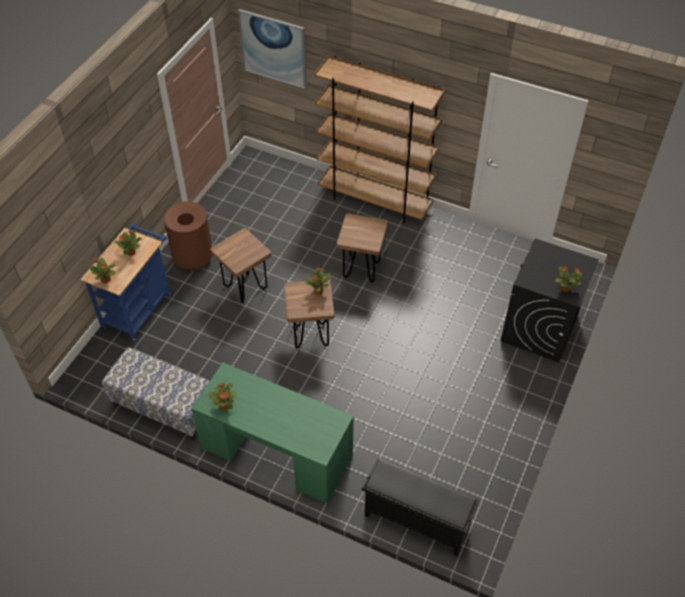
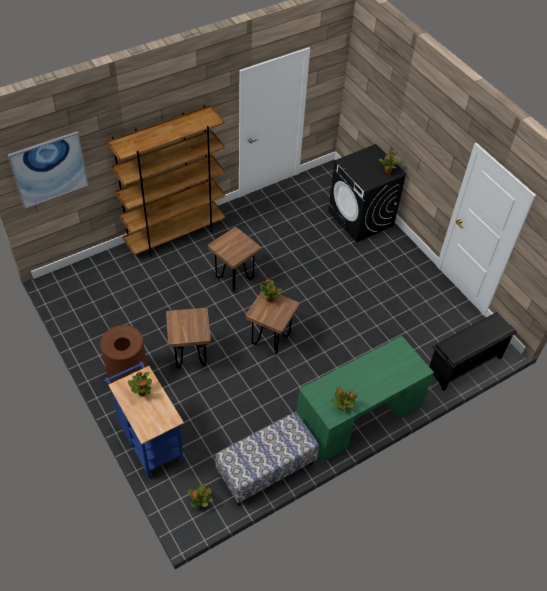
camera: 60 degrees left, 0 degrees up
potted plant [89,258,116,284] -> potted plant moved to [188,484,213,507]

